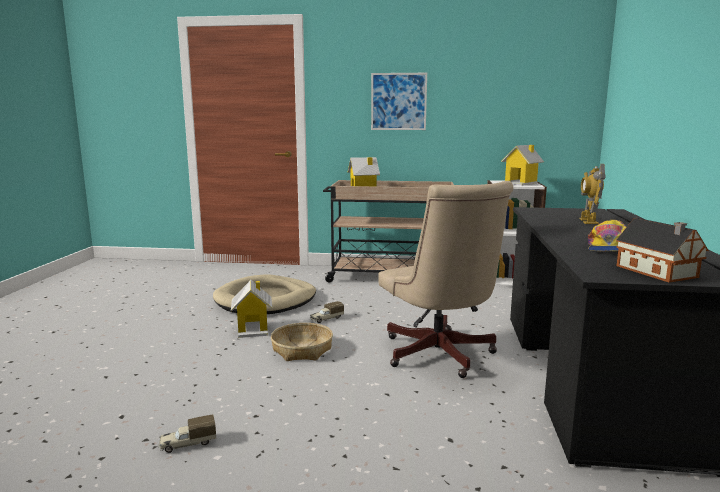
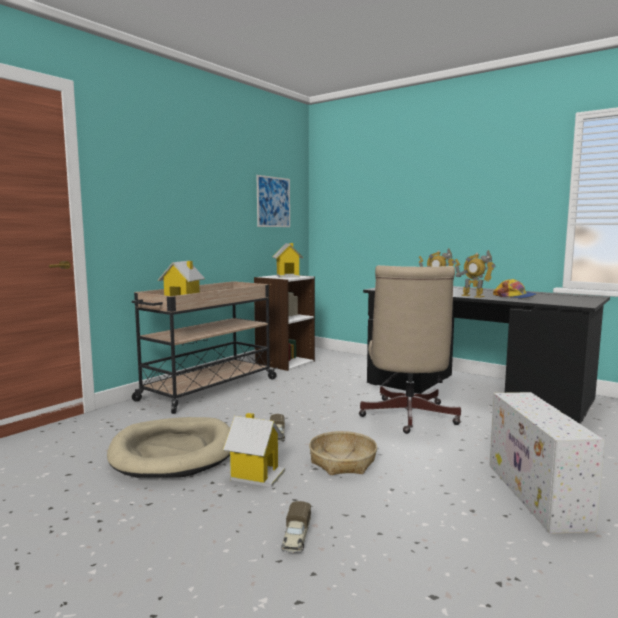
camera: 60 degrees left, 5 degrees down
toy truck [159,415,216,453] -> toy truck moved to [281,501,311,553]
picture [371,73,427,130] -> picture moved to [257,175,290,227]
beige office chair [378,181,513,378] -> beige office chair turned 90 degrees clockwise [359,265,461,434]
toy house [616,218,709,283] -> none
none -> toy robot [455,250,495,298]
none -> white storage box [489,392,605,534]

